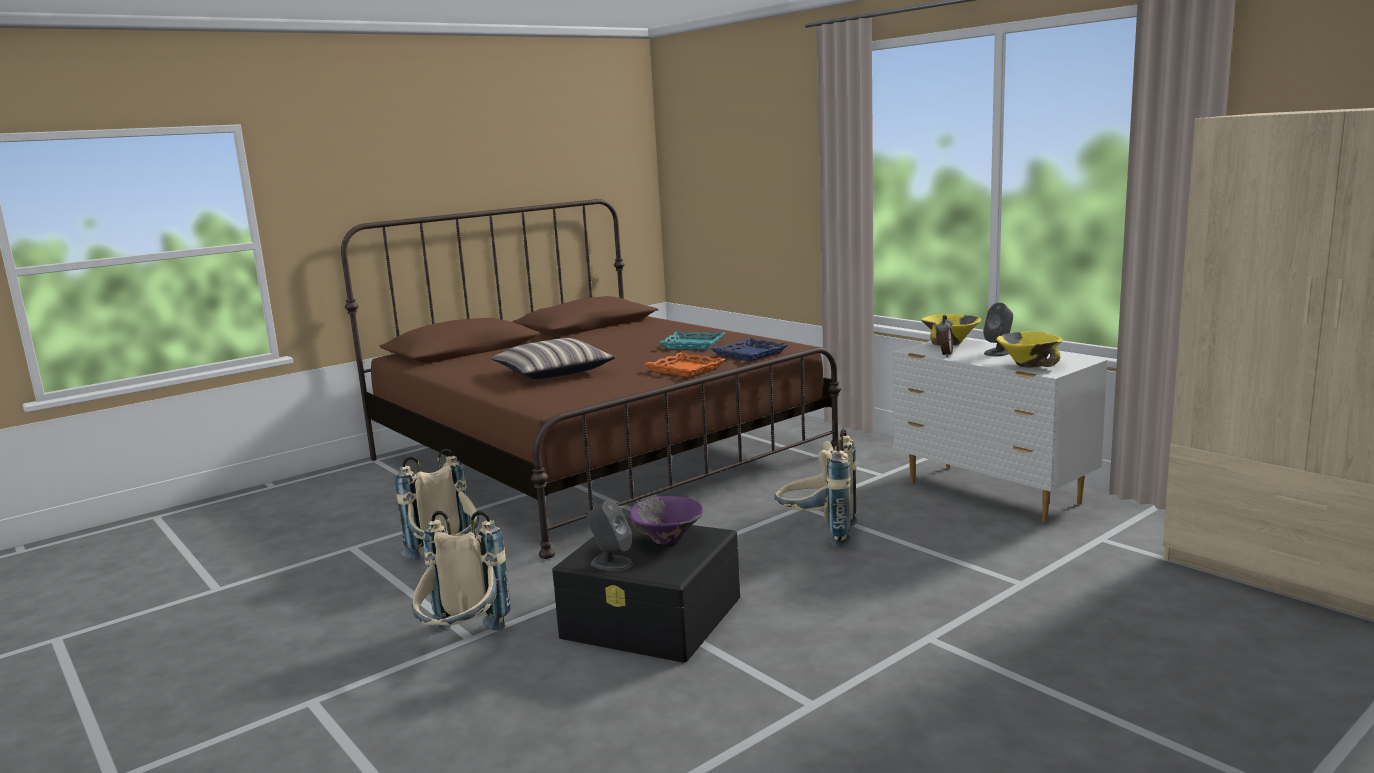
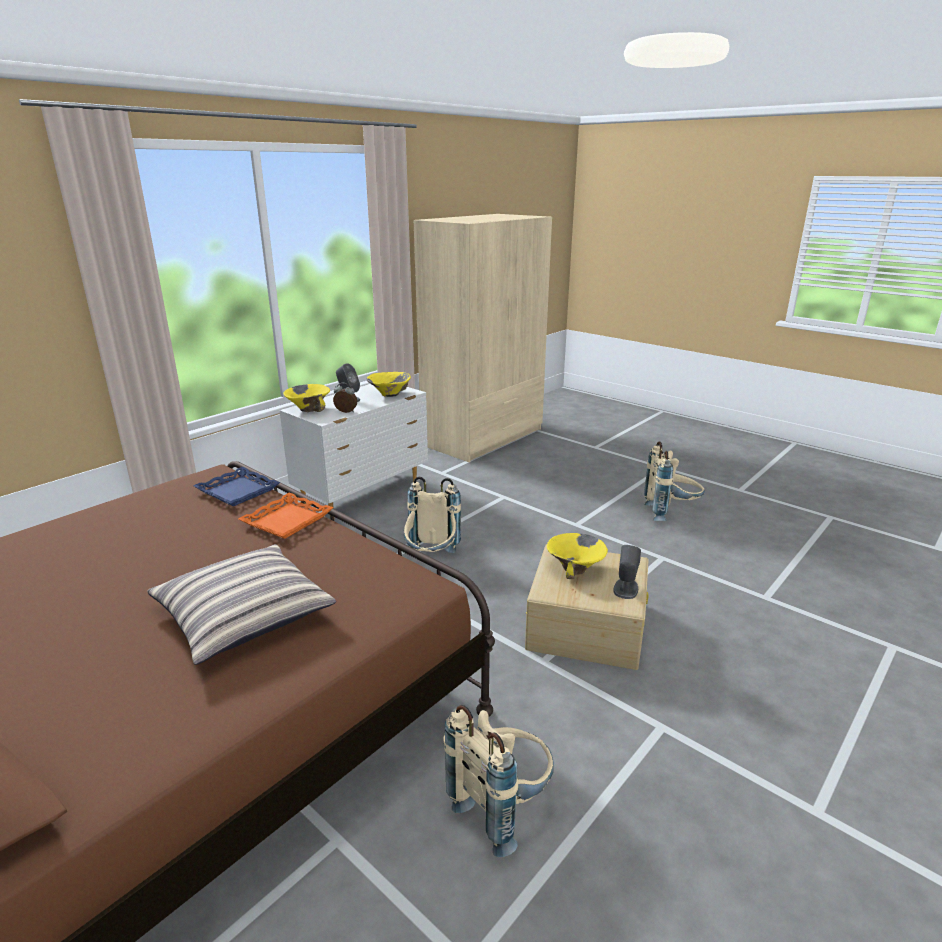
camera: 100 degrees left, 10 degrees up
beige backpack [412,511,511,631] -> beige backpack moved to [644,441,705,521]
black storage box [552,517,740,663] -> beige storage box [525,544,649,670]
purple bowl [630,496,703,545] -> yellow bowl [547,533,608,579]
turquoise tray [659,332,725,350] -> none

